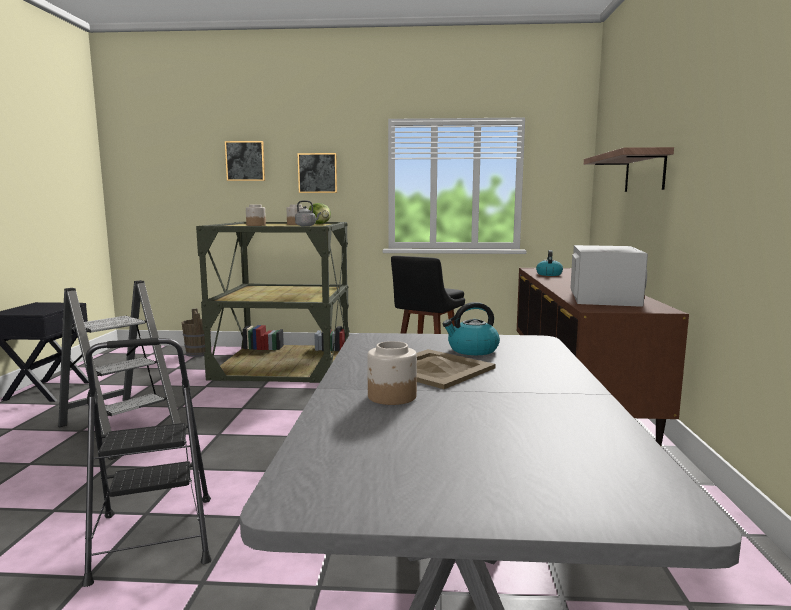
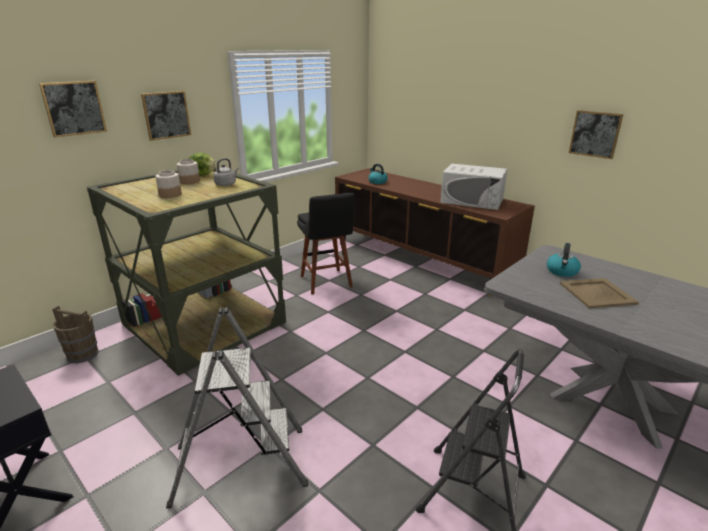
camera: 50 degrees left, 15 degrees up
jar [367,341,417,405] -> none
white microwave [570,245,648,307] -> white microwave turned 150 degrees clockwise [440,164,507,210]
shelf [584,147,674,192] -> none
none -> picture [569,110,623,159]

